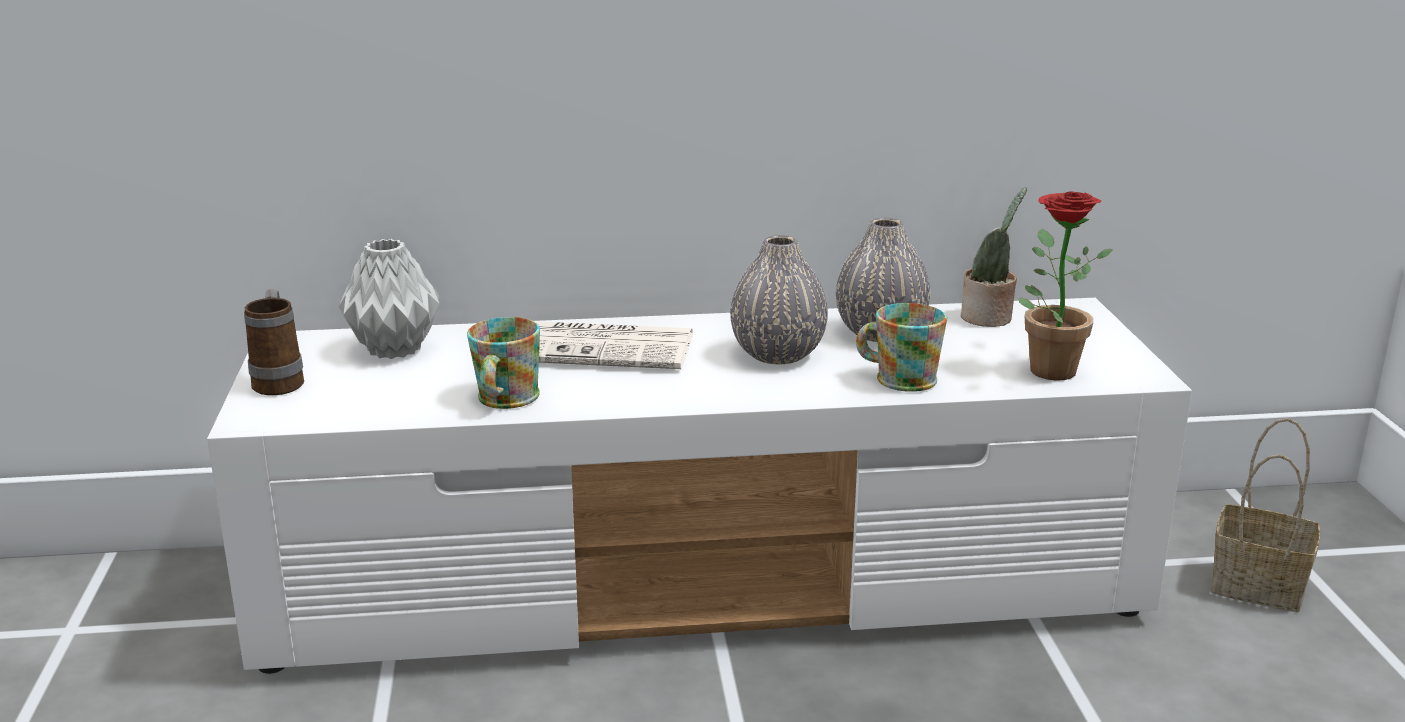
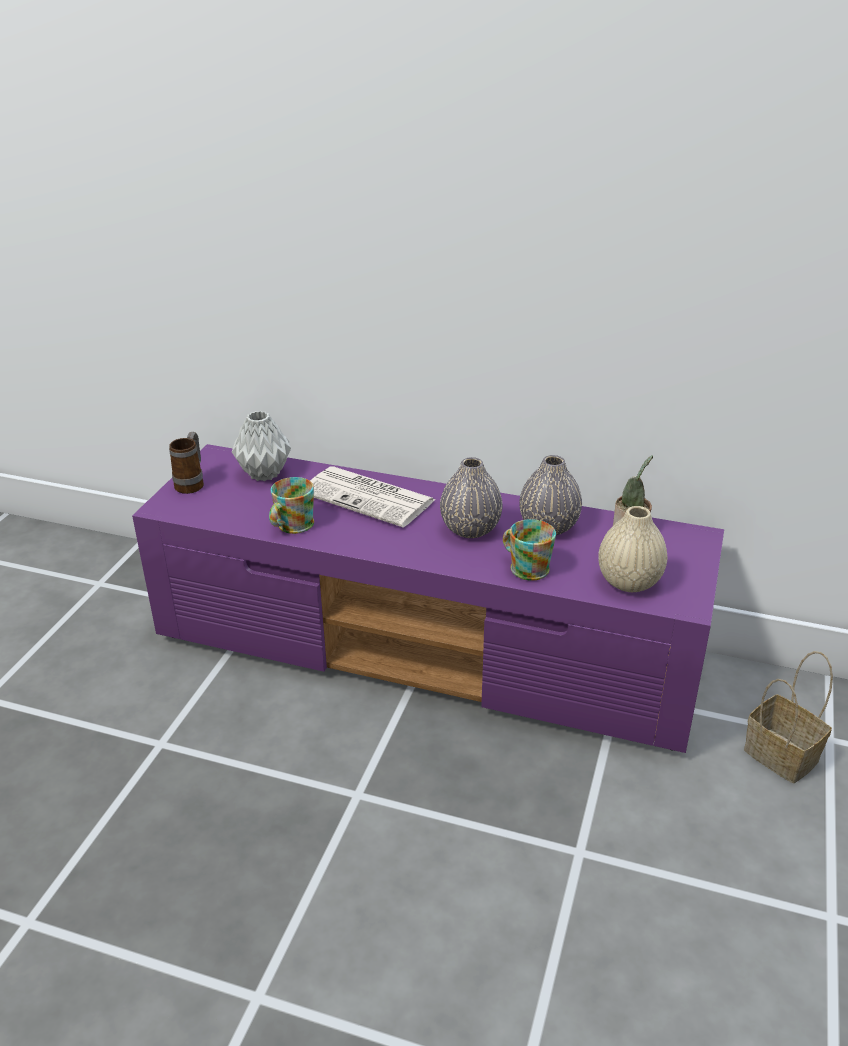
camera: 25 degrees right, 10 degrees up
white tv stand [207,298,1192,674] -> purple tv stand [132,444,724,753]
potted plant [1019,191,1113,381] -> beige vase [598,506,667,592]

